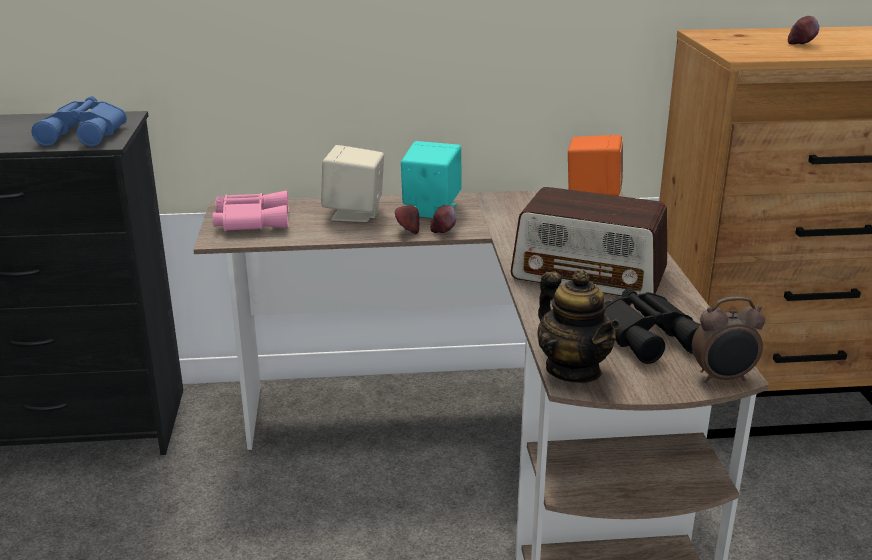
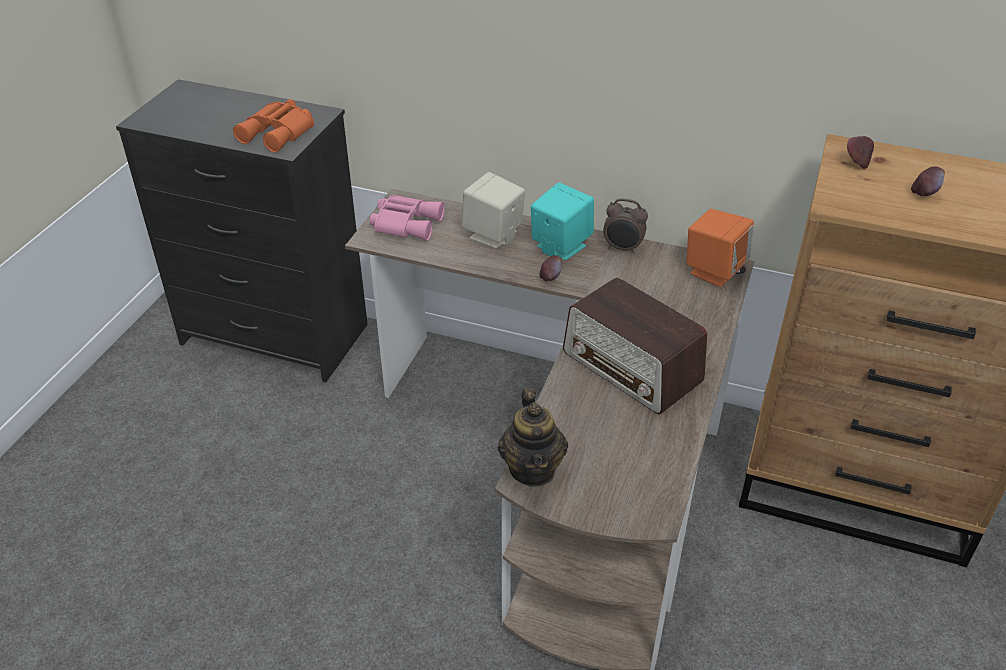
camera: 25 degrees right, 15 degrees up
blue binoculars [31,96,127,146] -> orange binoculars [233,99,314,152]
apple [395,205,419,234] -> apple moved to [847,136,874,169]
black binoculars [604,288,701,364] -> none
alarm clock [692,296,765,383] -> alarm clock moved to [603,198,648,254]

